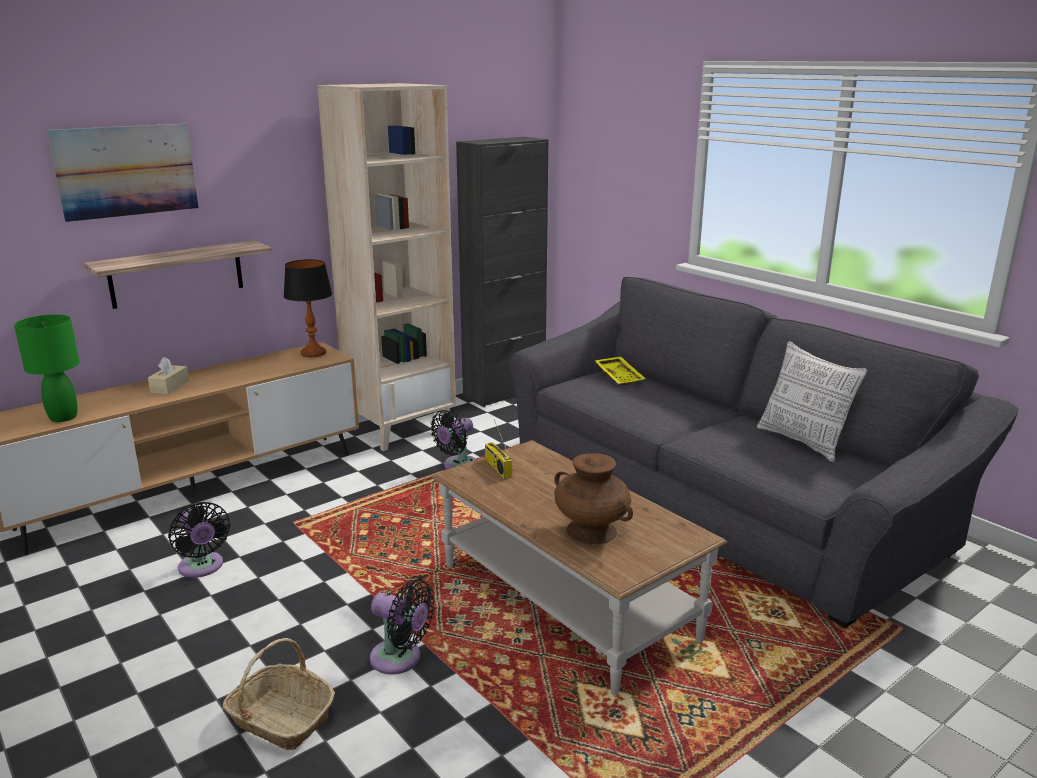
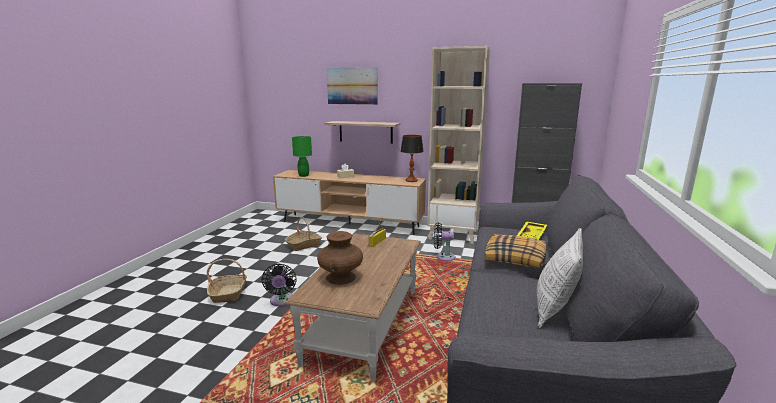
camera: 55 degrees right, 5 degrees down
black fan [168,502,230,578] -> basket [285,217,322,251]
none -> pillow [485,234,546,268]

